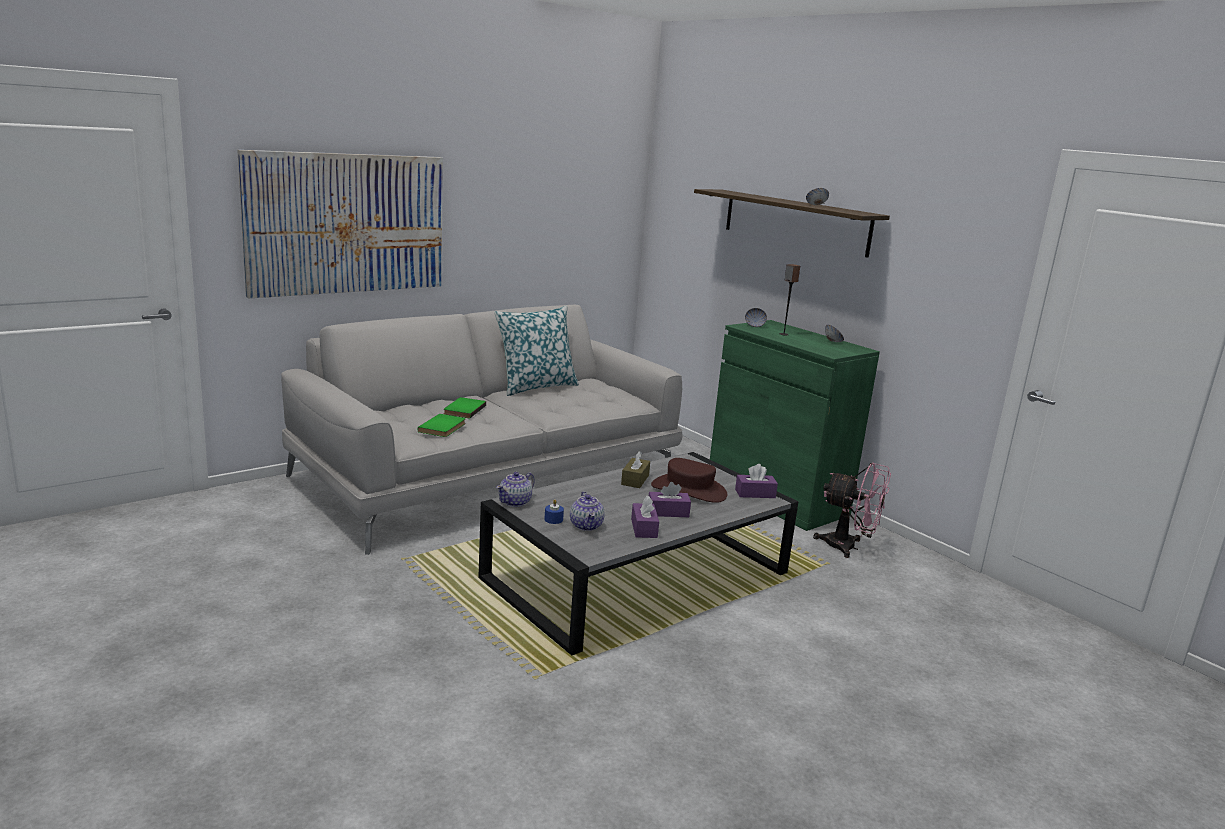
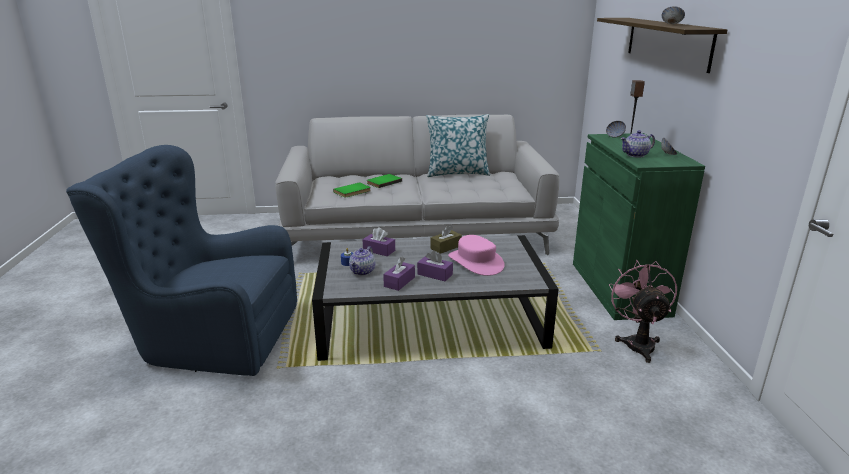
camera: 35 degrees right, 5 degrees up
picture [237,150,443,299] -> none
teapot [496,472,535,507] -> teapot moved to [620,130,655,158]
brown hat [651,458,727,503] -> pink hat [448,235,505,276]
purple tissue box [735,464,778,498] -> purple tissue box moved to [362,227,395,256]
pink fan [813,463,891,558] -> pink fan turned 150 degrees counterclockwise [609,260,677,363]
none -> blue armchair [66,145,297,376]

